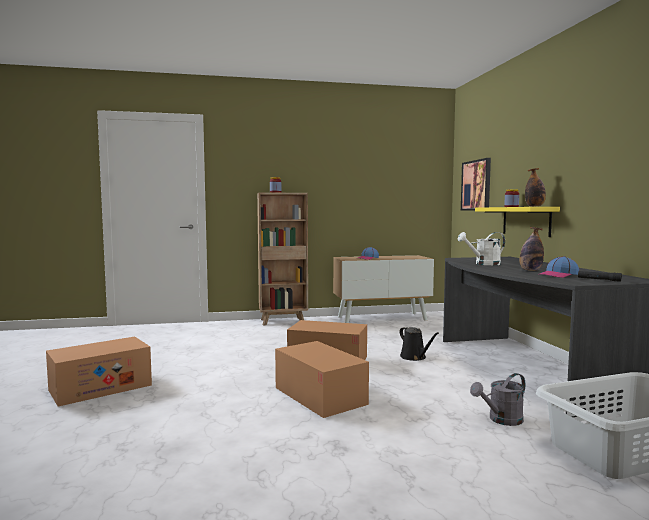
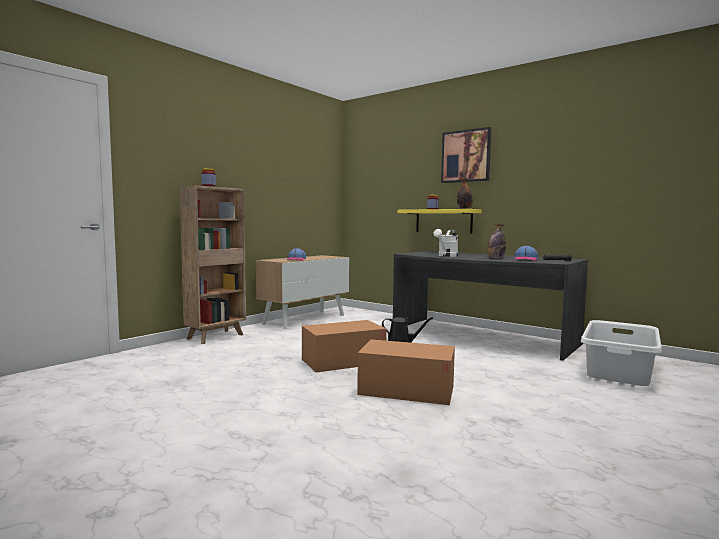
camera: 40 degrees left, 0 degrees up
cardboard box [46,337,152,407] -> none
picture [461,158,491,211] -> picture moved to [441,127,491,183]
grey watering can [470,373,525,426] -> none

